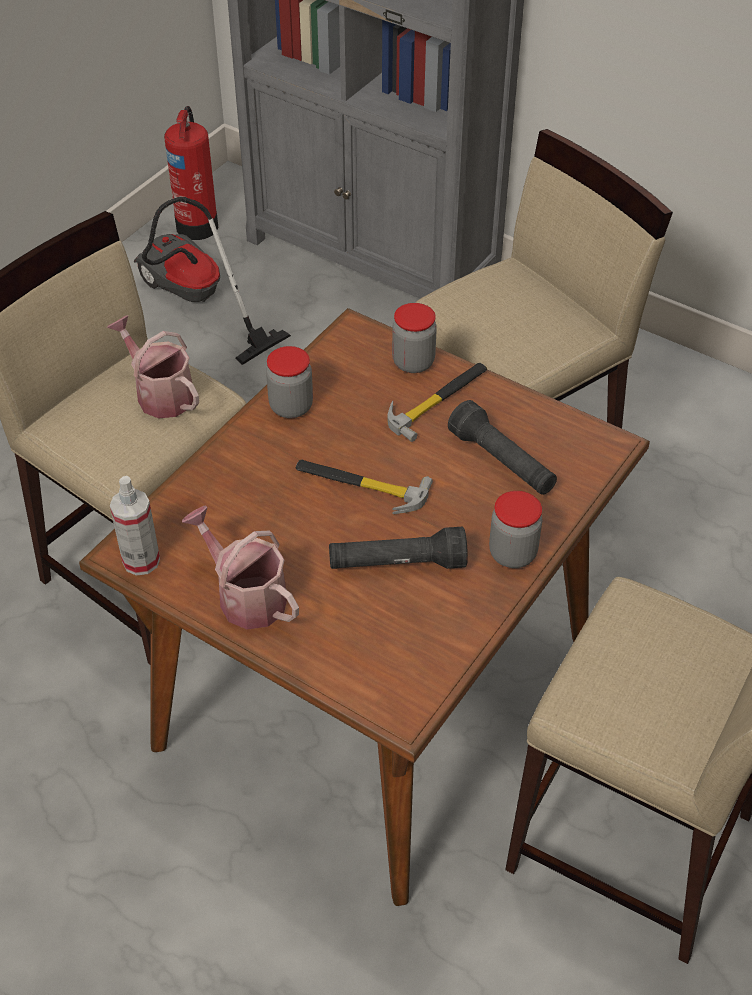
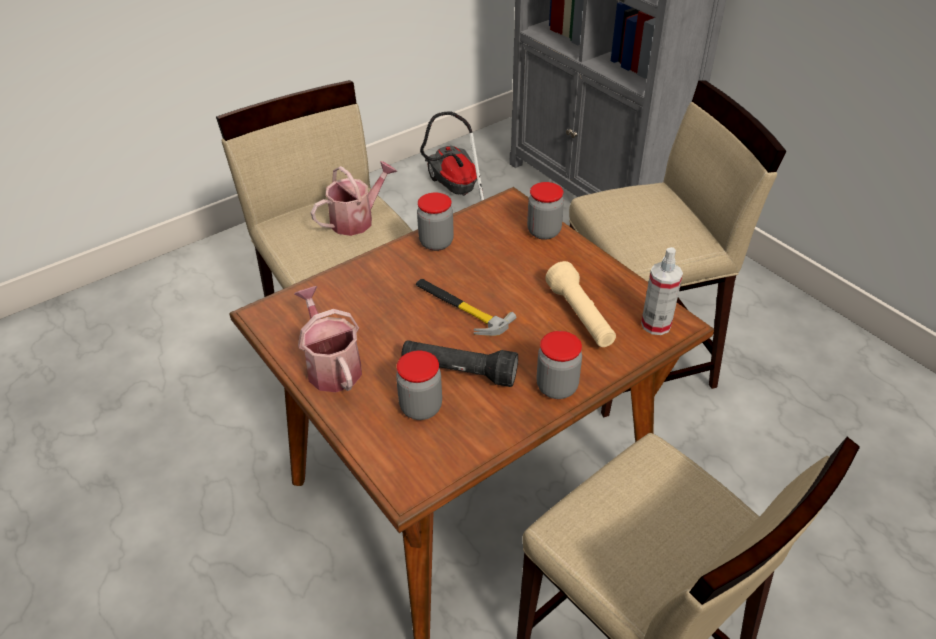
camera: 20 degrees right, 5 degrees down
watering can [107,316,199,418] -> watering can turned 75 degrees clockwise [311,161,397,236]
spray bottle [110,476,160,576] -> spray bottle moved to [641,247,683,335]
fire extinguisher [164,106,218,240] -> none
hammer [387,363,487,442] -> none
black flashlight [448,400,557,495] -> beige flashlight [545,261,616,347]
none -> jar [396,350,442,420]

